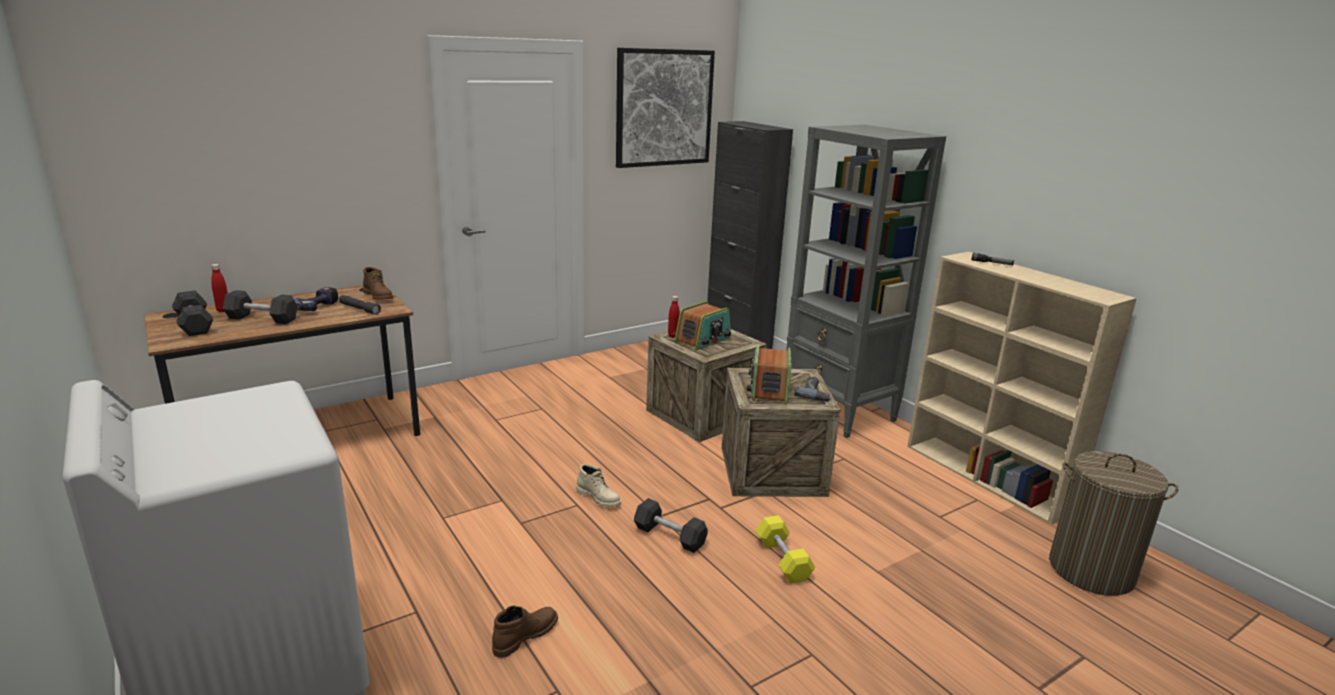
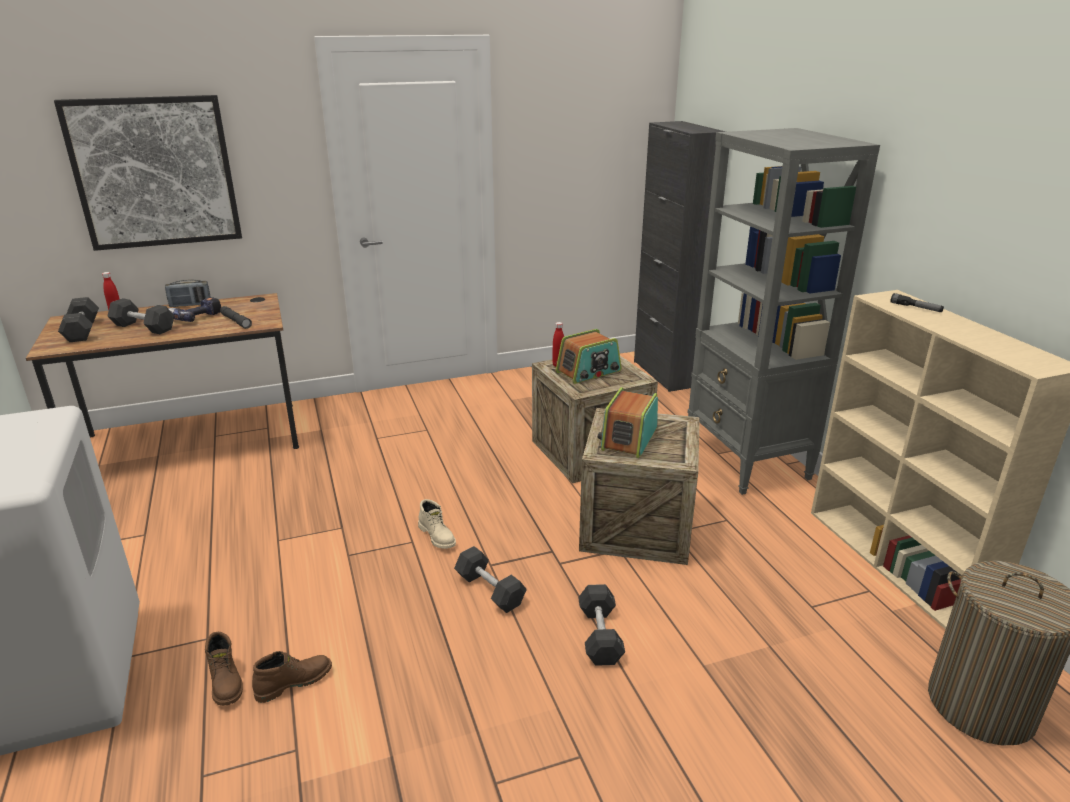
camera: 15 degrees right, 5 degrees up
brown boot [363,267,393,300] -> brown boot moved to [205,632,243,706]
picture [616,48,715,168] -> picture moved to [54,95,242,251]
yellow dumbbell [755,515,815,584] -> grey dumbbell [578,584,625,666]
power drill [794,377,832,402] -> none
none -> radio [165,280,211,307]

